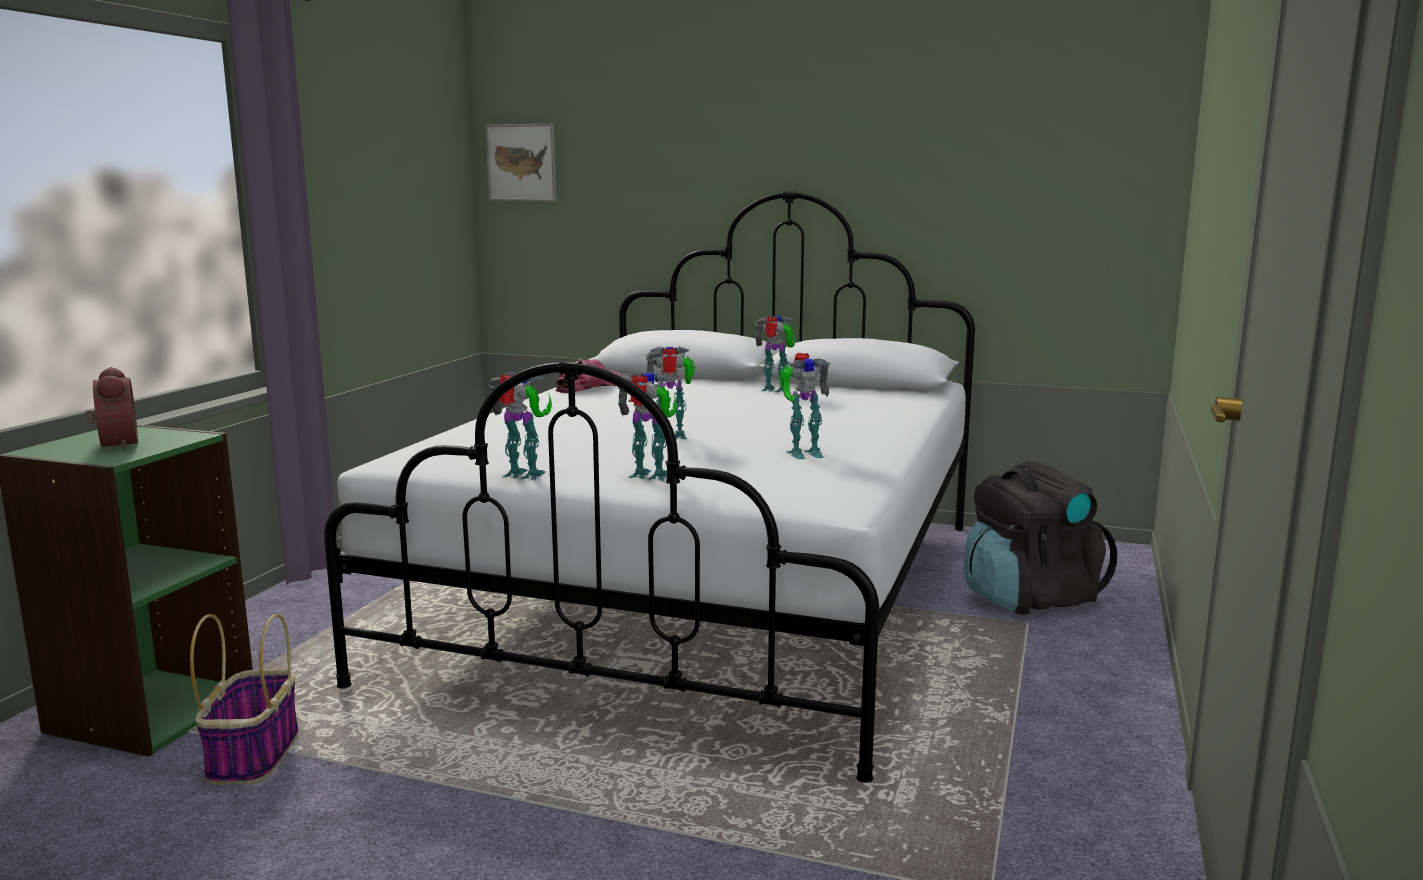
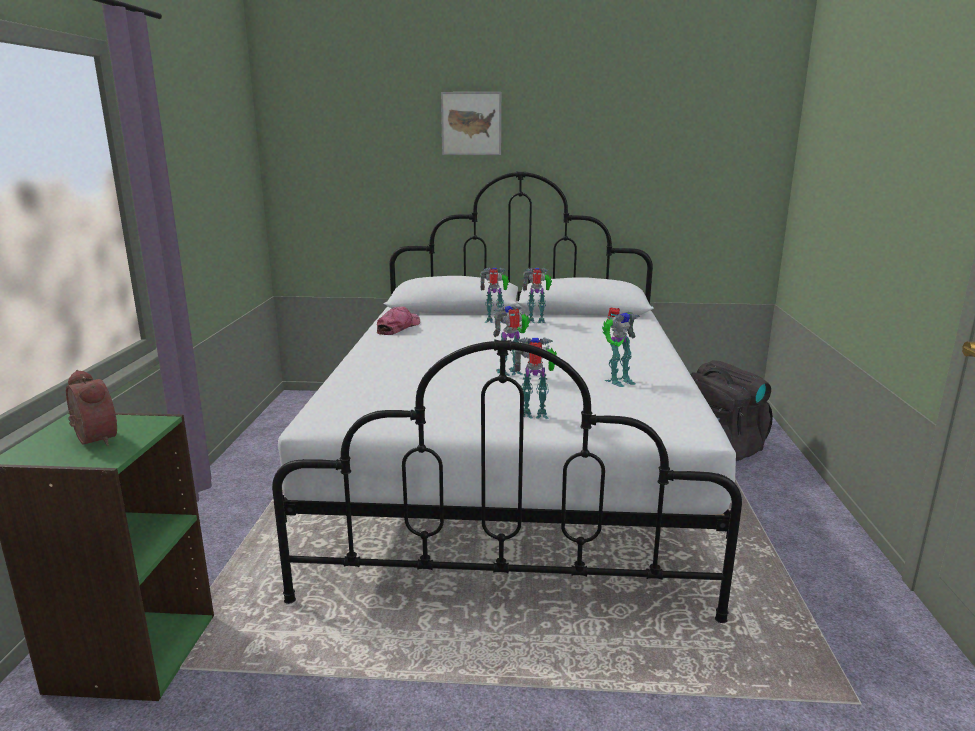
camera: 15 degrees left, 5 degrees up
basket [190,614,299,785] -> none
picture [485,124,556,201] -> picture moved to [441,92,501,155]
toy robot [488,371,552,480] -> toy robot moved to [480,267,509,323]

